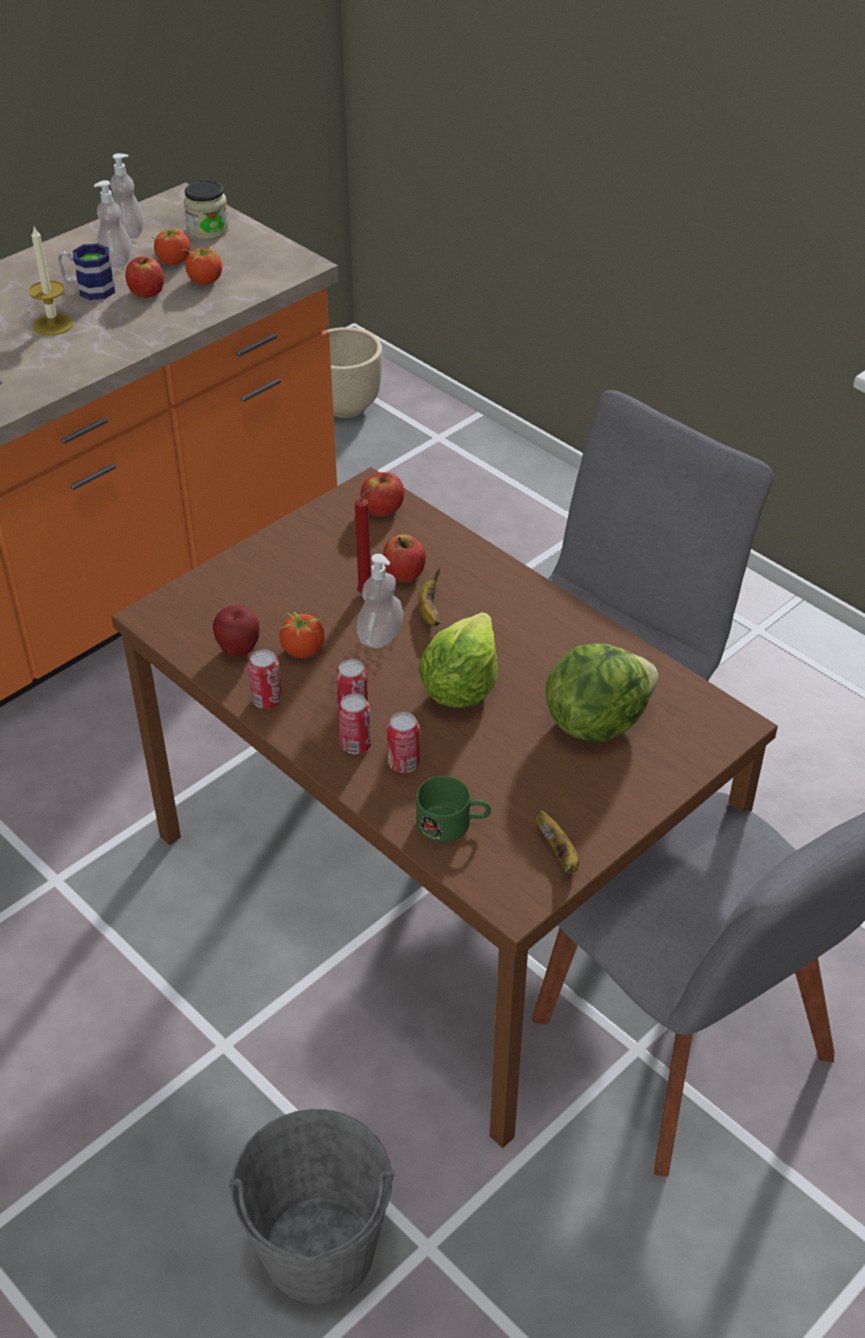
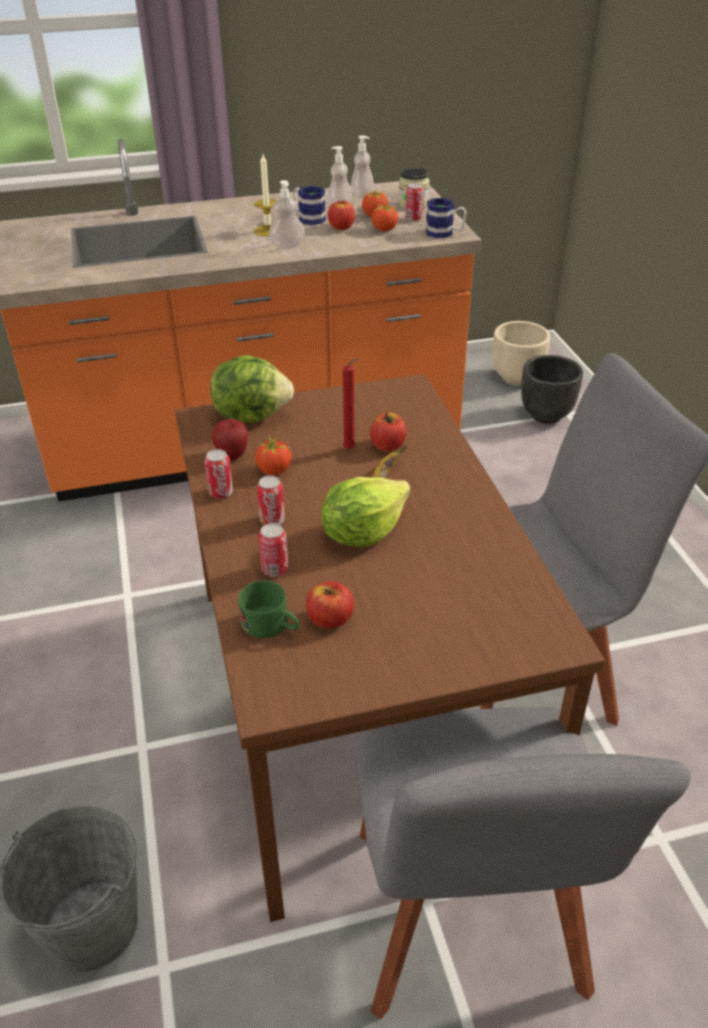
camera: 30 degrees right, 5 degrees down
can [338,694,372,754] -> can moved to [405,183,424,221]
soap dispenser [356,554,404,648] -> soap dispenser moved to [269,180,305,249]
apple [361,472,404,517] -> apple moved to [306,581,354,628]
banana [536,810,579,873] -> none
lettuce [546,643,658,742] -> lettuce moved to [210,355,294,422]
none -> mug [426,198,466,238]
none -> black planter [521,355,583,424]

